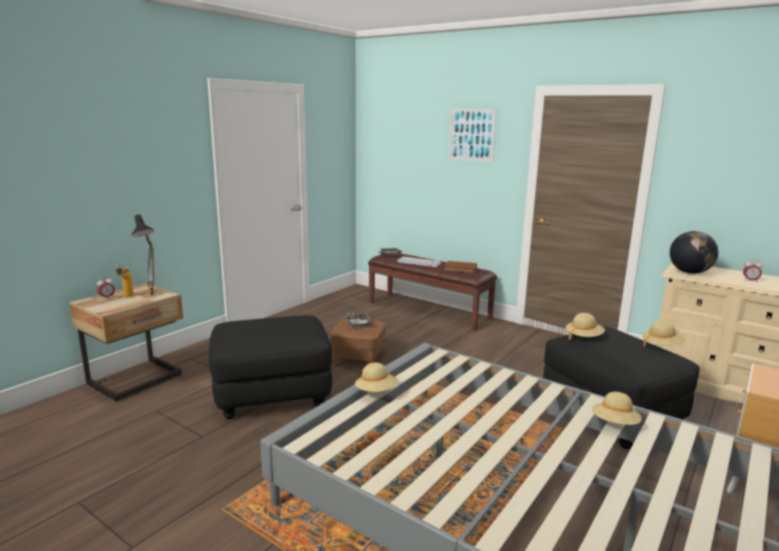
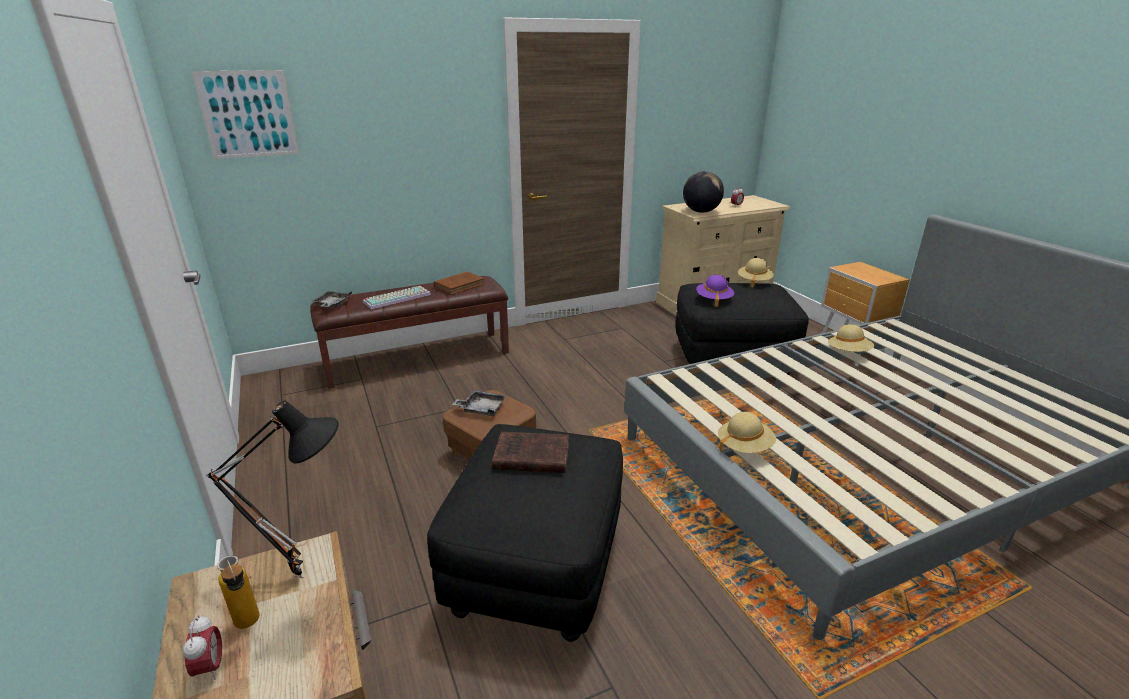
camera: 60 degrees left, 10 degrees up
picture [449,109,497,162] -> picture moved to [192,70,299,159]
beige hat [565,313,605,340] -> purple hat [696,275,734,307]
none -> brown book [492,432,569,473]

